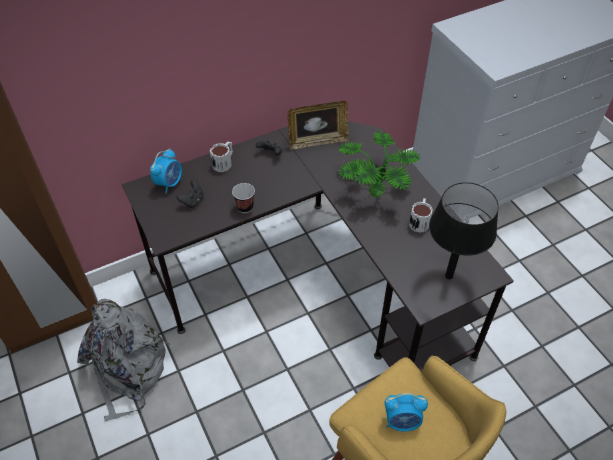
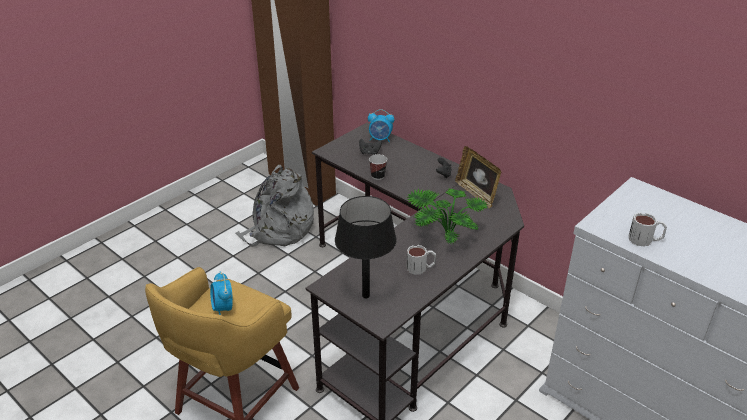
camera: 70 degrees right, 15 degrees down
mug [210,142,233,172] -> mug moved to [629,212,667,247]

